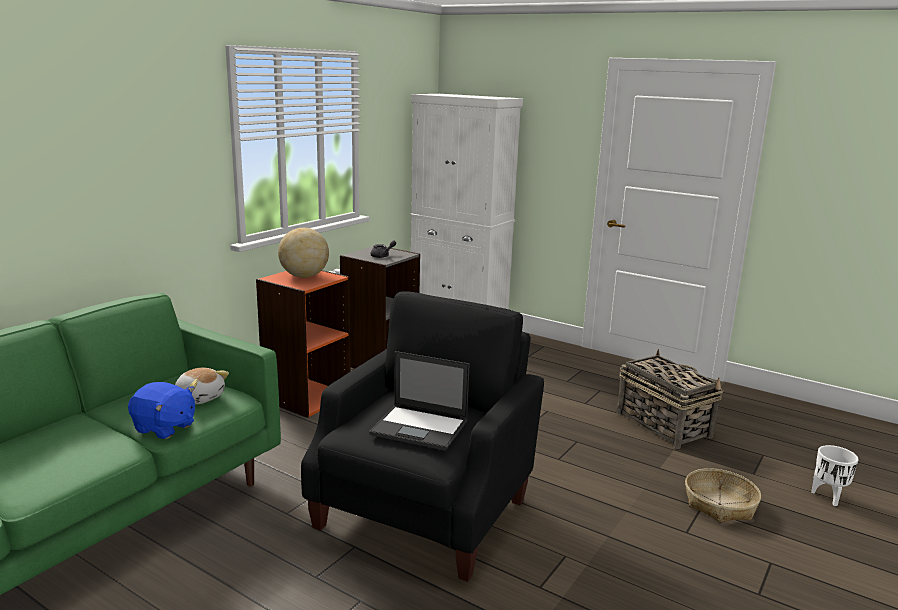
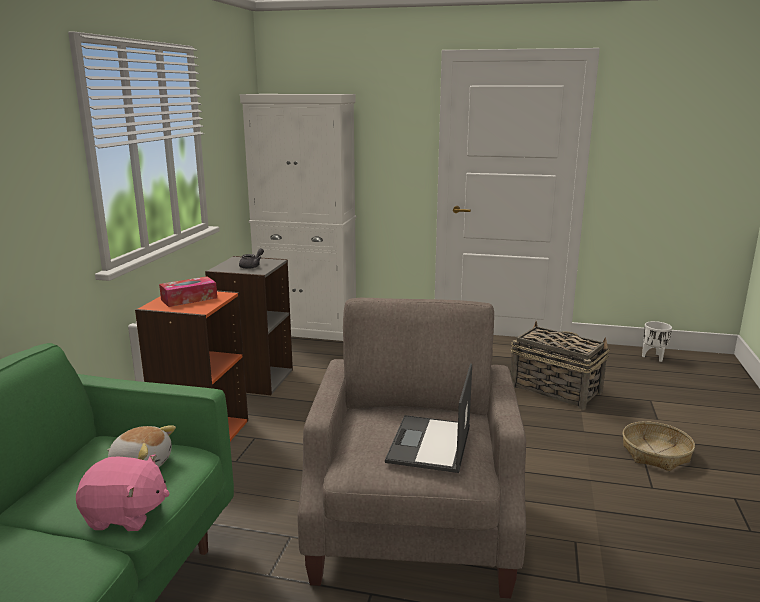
camera: 20 degrees left, 0 degrees up
blue plush toy [128,382,195,439] -> pink plush toy [76,454,170,531]
globe [278,228,329,278] -> tissue box [159,276,217,307]
black armchair [301,291,544,582] -> beige armchair [297,298,526,598]
laptop [369,351,470,451] -> laptop turned 105 degrees clockwise [385,363,472,473]
white planter [811,445,859,506] -> white planter moved to [642,321,672,362]

